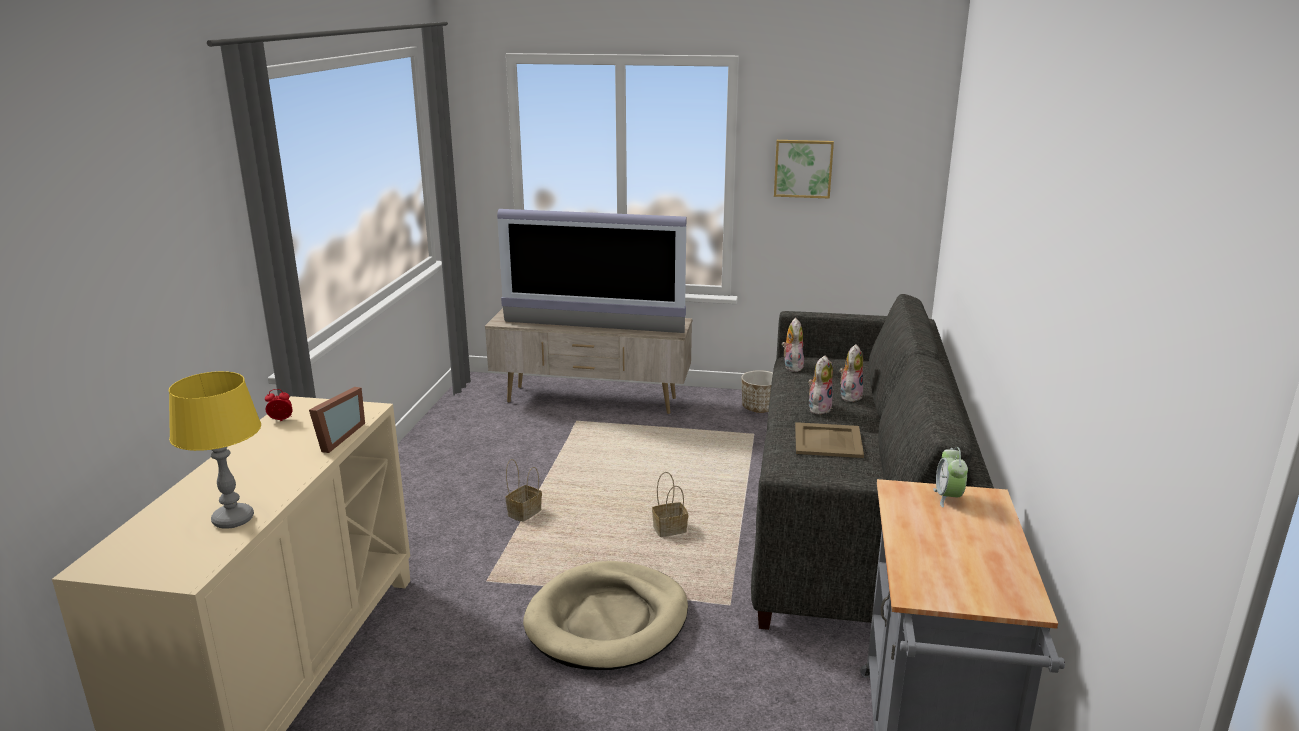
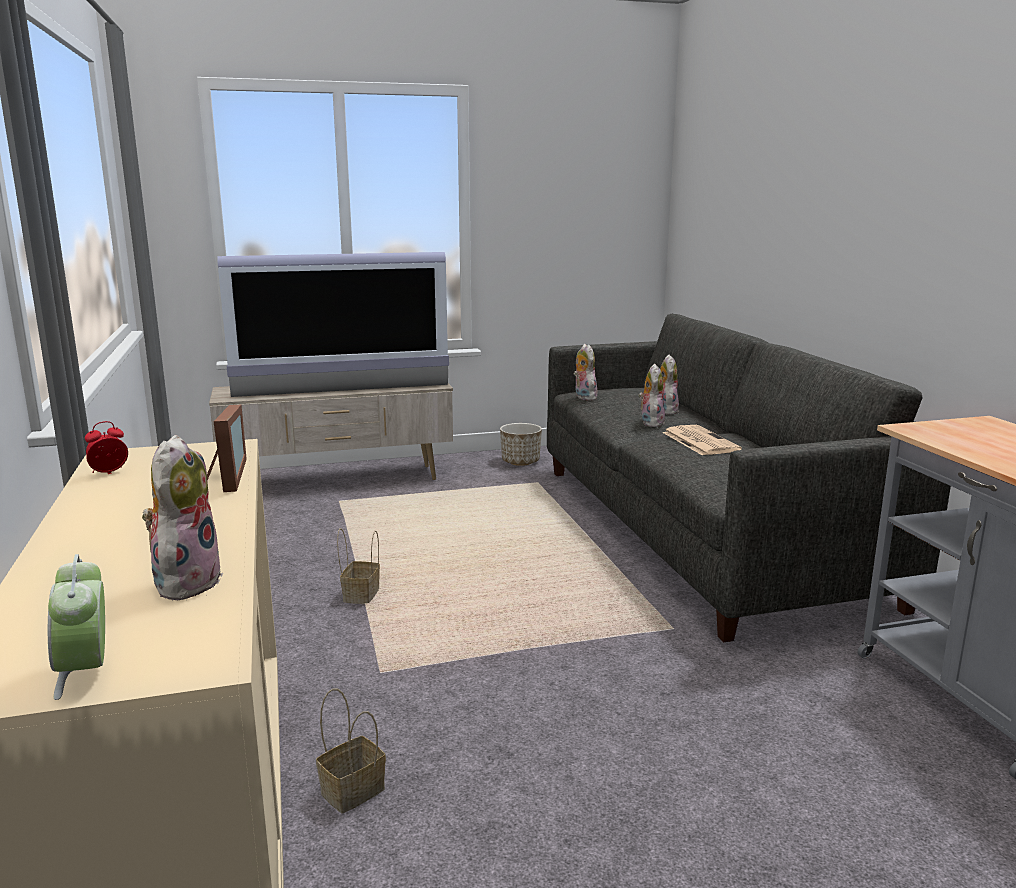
camera: 25 degrees left, 5 degrees down
yellow table lamp [169,371,261,529] -> plush toy [142,435,223,600]
beige dog bed [523,561,688,670] -> none
basket [652,472,688,537] -> basket moved to [316,689,386,813]
picture [774,140,834,199] -> none
beige tray [795,422,864,458] -> newspaper [663,425,742,455]
alarm clock [933,447,968,508] -> alarm clock moved to [48,554,105,700]

